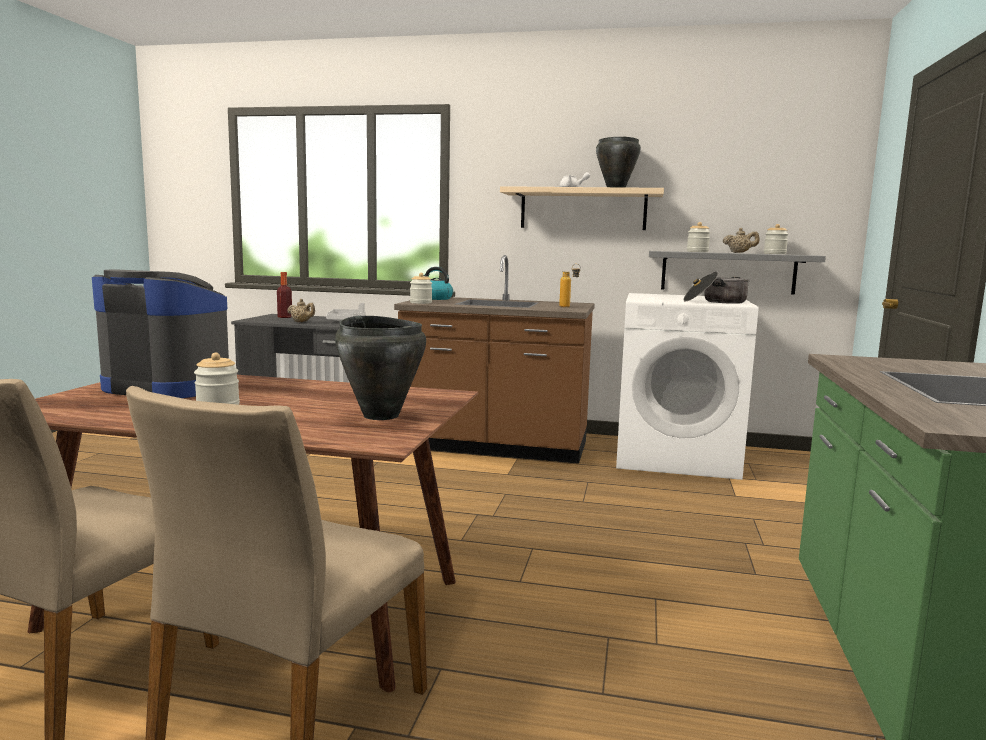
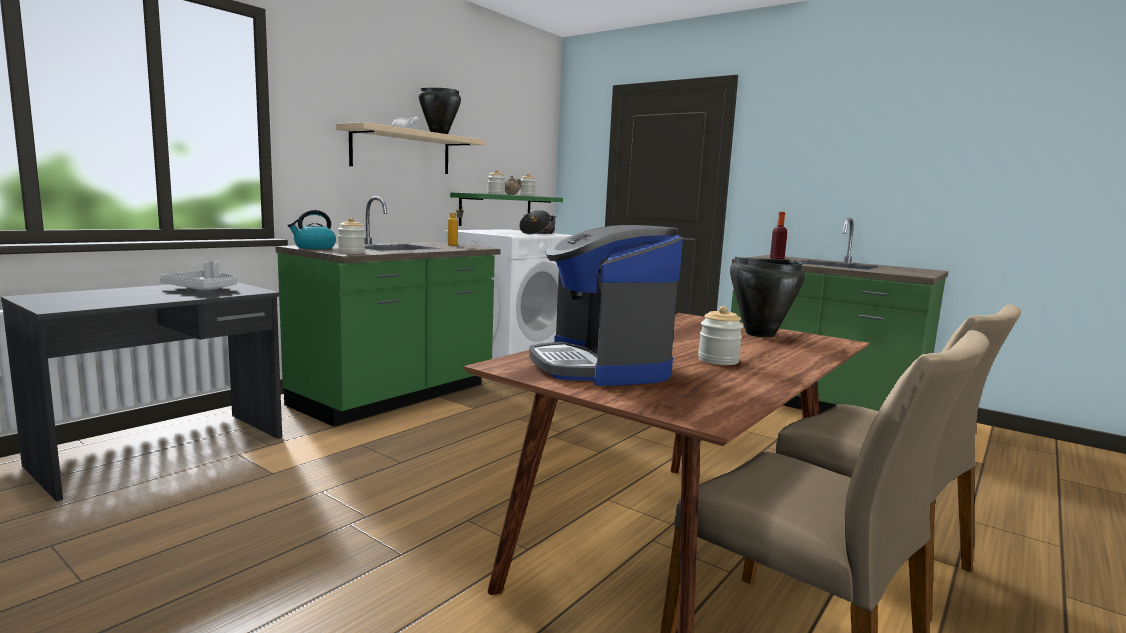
camera: 65 degrees left, 0 degrees up
coffee machine [92,270,229,398] -> coffee machine turned 60 degrees counterclockwise [529,225,683,386]
bottle [277,272,292,318] -> bottle moved to [770,212,787,259]
beige teapot [287,299,315,322] -> none
brown counter [394,255,595,464] -> green counter [275,196,501,427]
grey shelf [649,251,826,295] -> green shelf [450,192,563,226]

